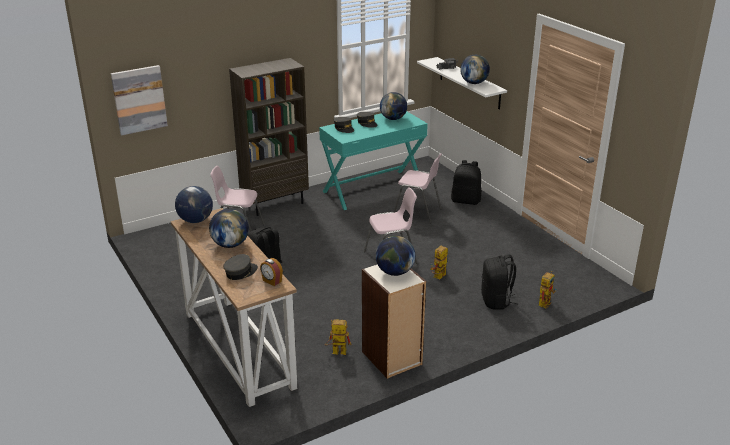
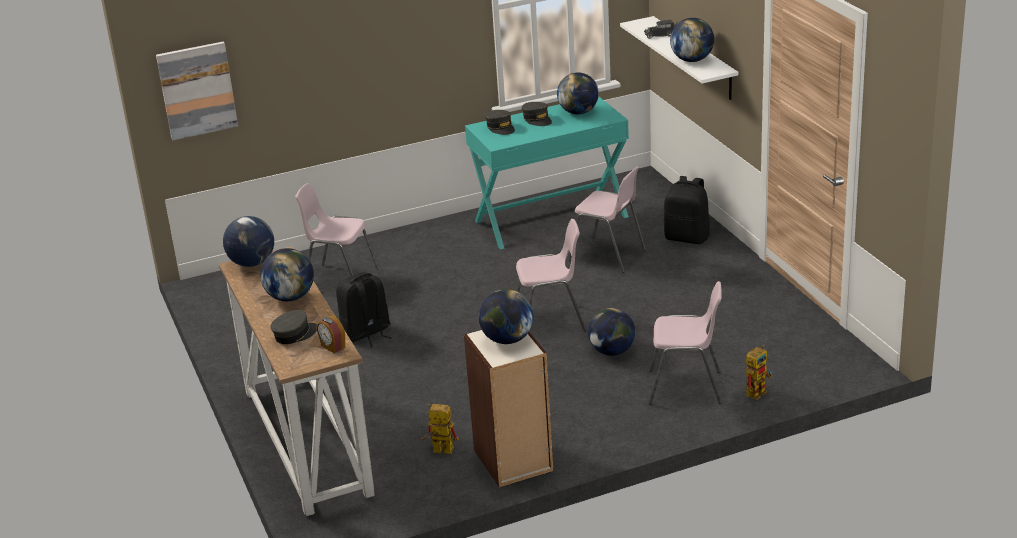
camera: 10 degrees right, 0 degrees up
brown bookcase [229,58,309,216] -> none
toy robot [430,246,448,279] -> globe [588,308,635,356]
black backpack [481,254,518,309] -> pink chair [649,281,722,405]

